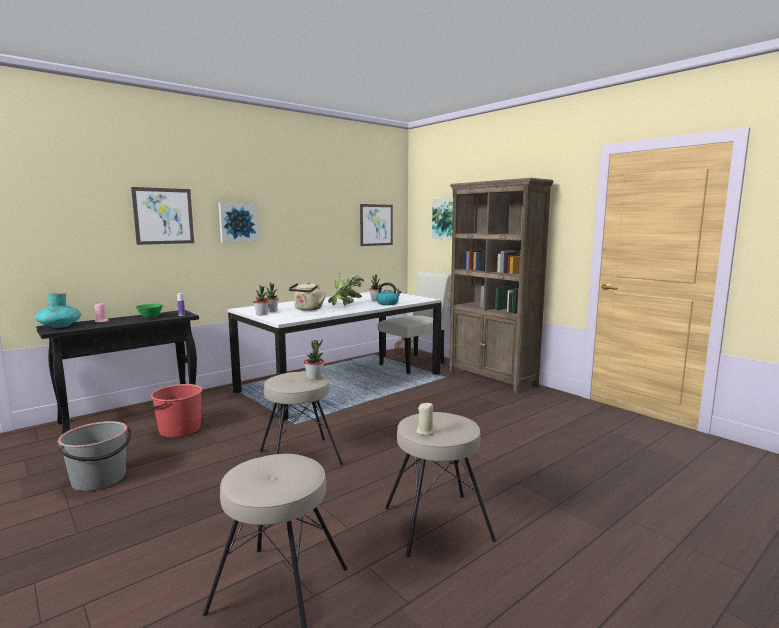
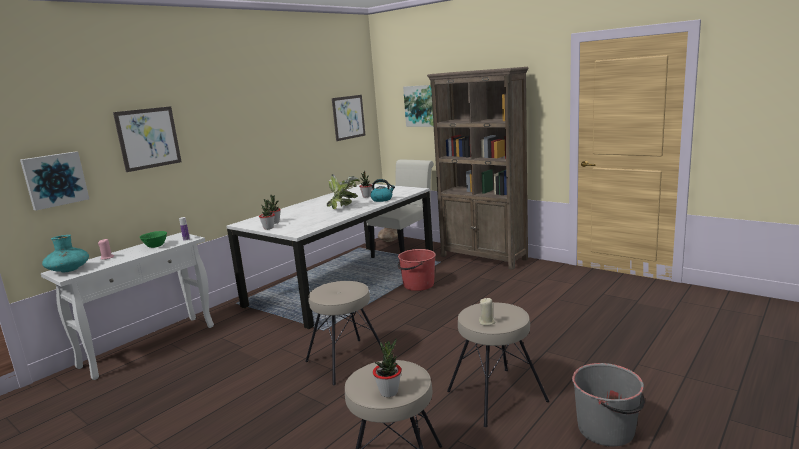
camera: 10 degrees left, 5 degrees up
black console table [36,310,199,434] -> white console table [41,232,214,380]
grey bucket [58,421,131,491] -> grey bucket moved to [572,363,645,446]
red bucket [151,384,203,438] -> red bucket moved to [398,249,436,291]
picture [218,203,259,243] -> picture moved to [20,151,89,211]
beige kettle [288,282,326,311] -> none
potted plant [304,339,324,380] -> potted plant moved to [373,338,401,397]

